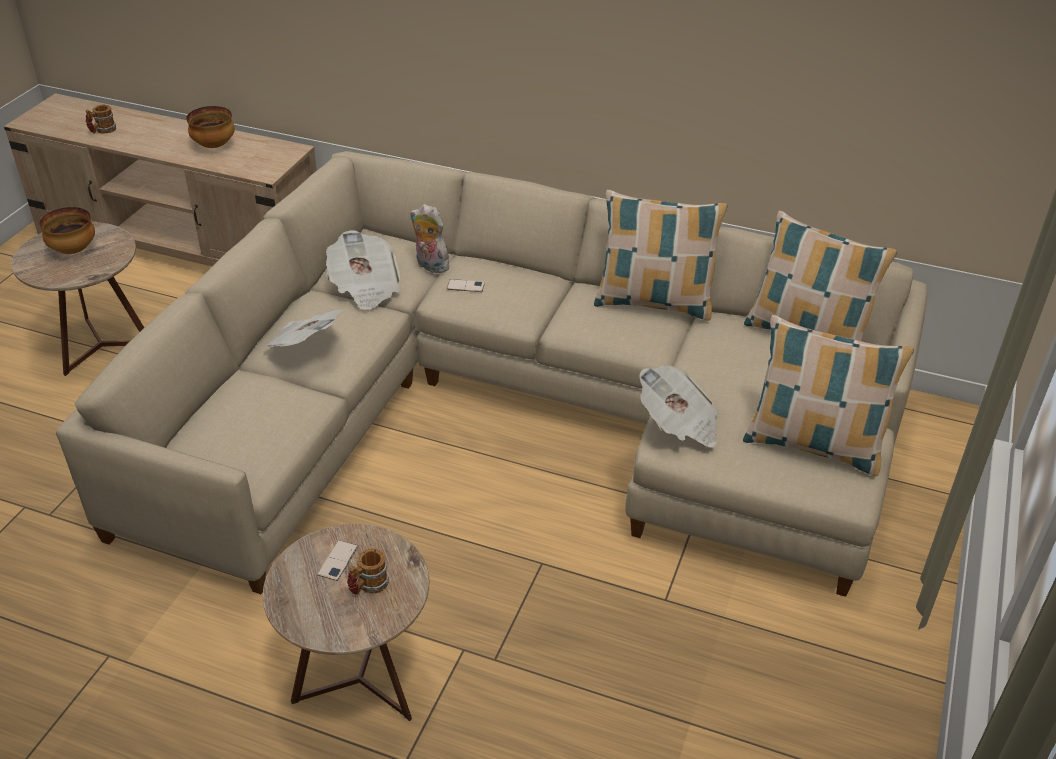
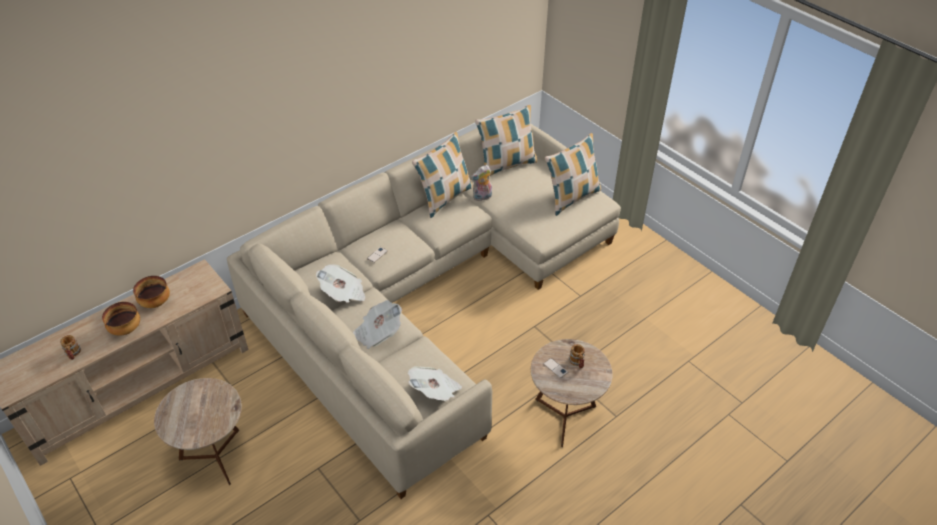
camera: 60 degrees left, 5 degrees up
bowl [39,207,95,254] -> bowl moved to [102,302,140,336]
plush toy [410,204,454,273] -> plush toy moved to [471,165,492,201]
newspaper [639,365,719,448] -> newspaper moved to [408,366,462,401]

